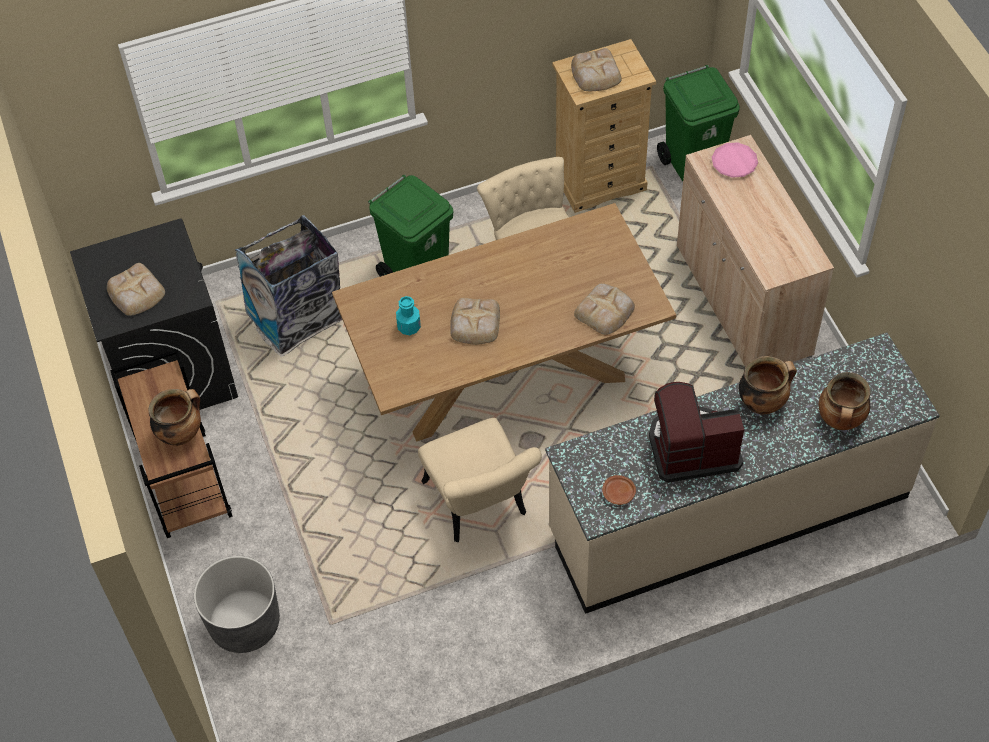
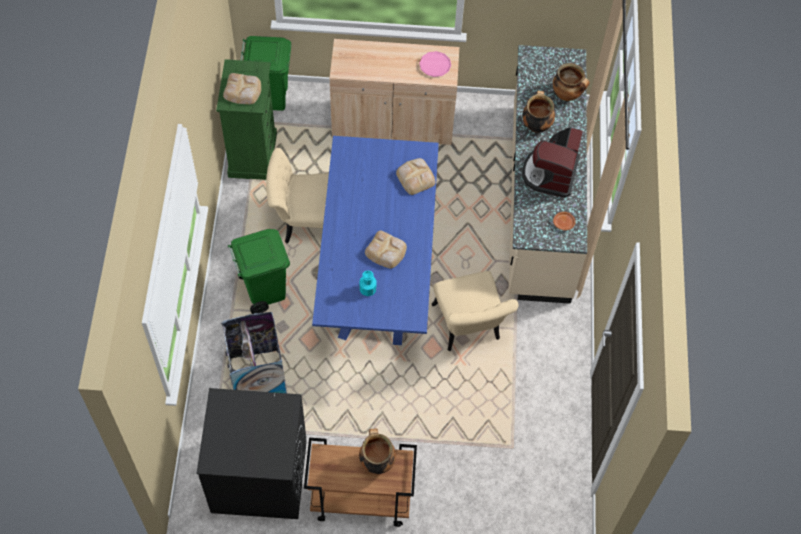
camera: 70 degrees left, 5 degrees up
bread [107,263,165,316] -> none
grey planter [194,556,280,653] -> none
brown dining table [332,203,676,442] -> blue dining table [312,136,439,345]
beige chair [418,418,542,542] -> beige chair turned 75 degrees clockwise [432,271,519,351]
beige dresser [552,39,656,213] -> green dresser [216,59,277,180]
pink plate [712,142,758,178] -> pink plate moved to [419,51,451,77]

